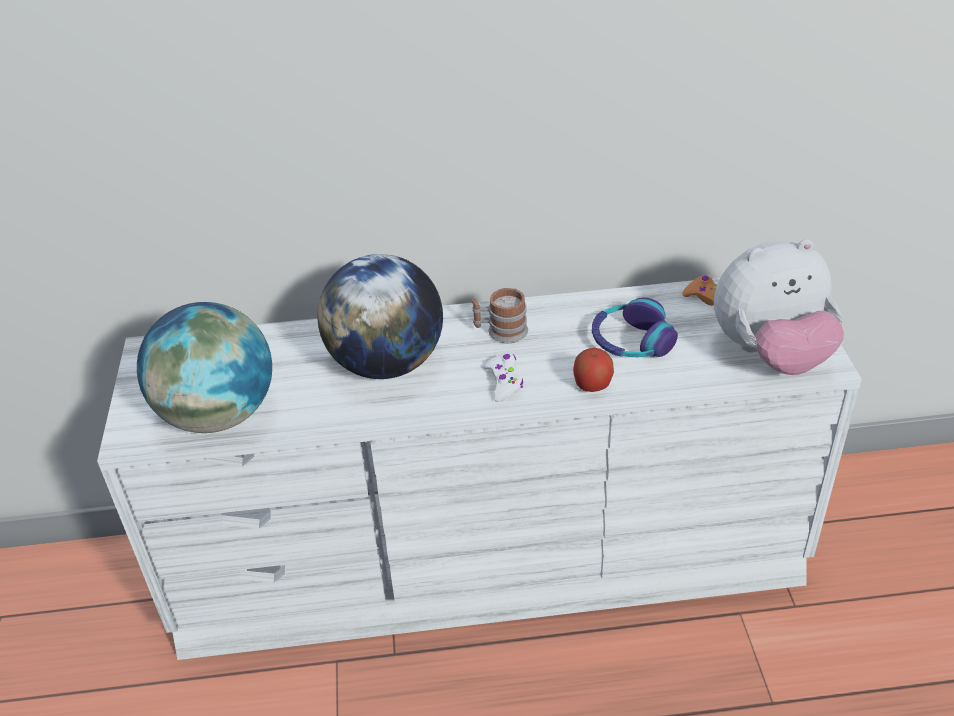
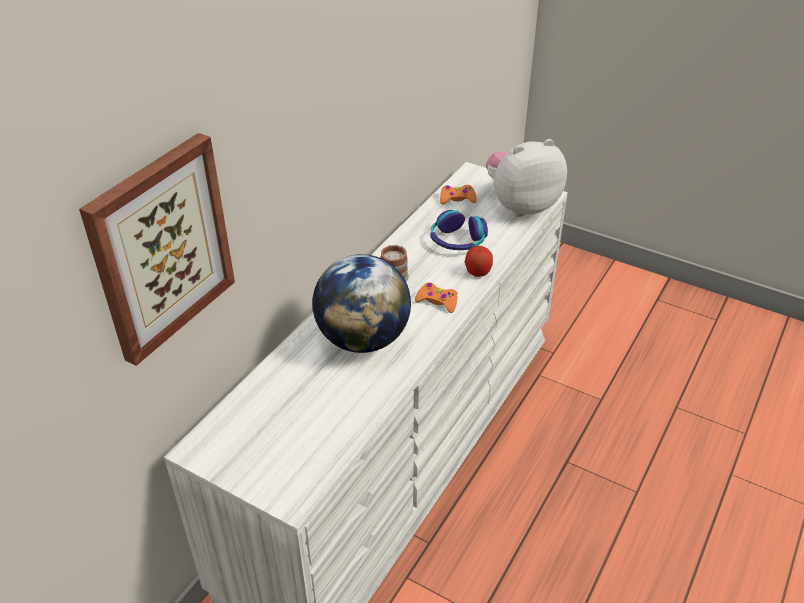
camera: 55 degrees left, 0 degrees up
globe [137,302,272,433] -> none
white game controller [483,353,523,402] -> orange game controller [415,283,457,313]
plush toy [714,239,844,375] -> plush toy turned 135 degrees counterclockwise [486,139,567,217]
none -> picture [79,133,235,366]

